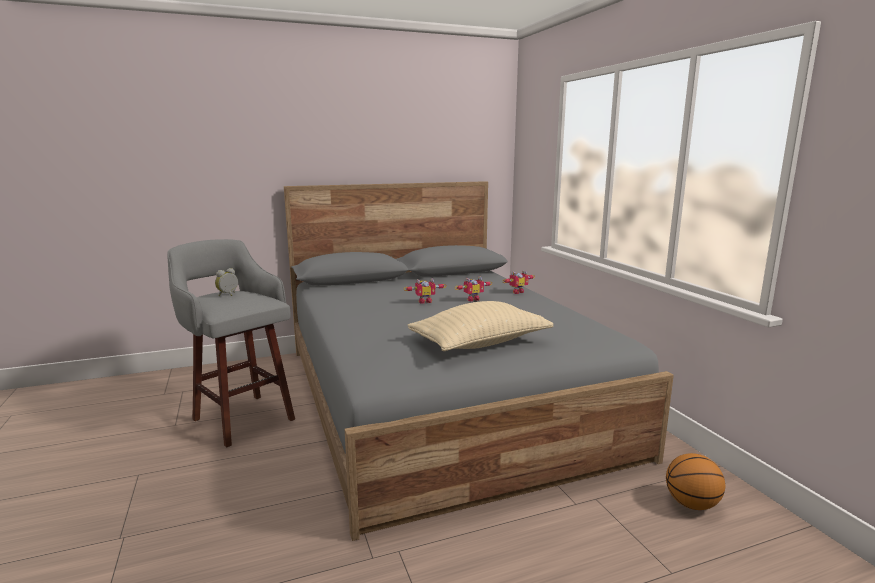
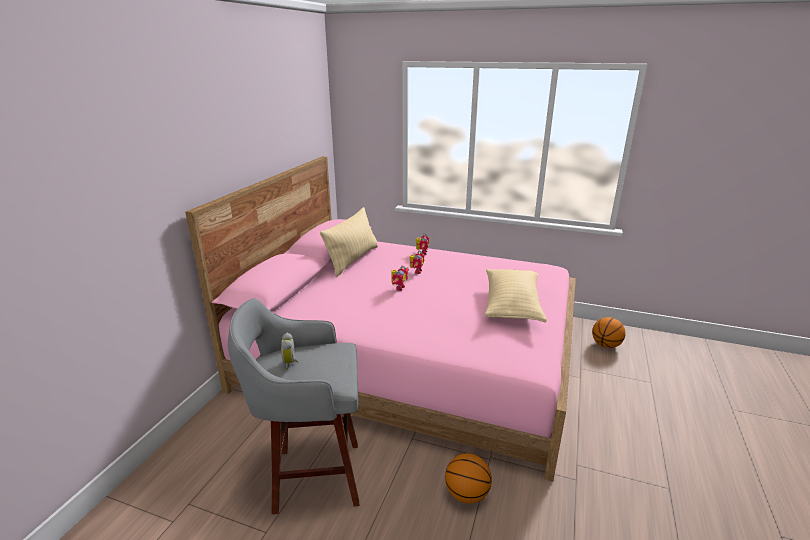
camera: 50 degrees left, 10 degrees up
grey bed [284,181,674,541] -> pink bed [185,156,576,482]
none -> beige pillow [320,207,378,277]
none -> basketball [445,453,492,504]

